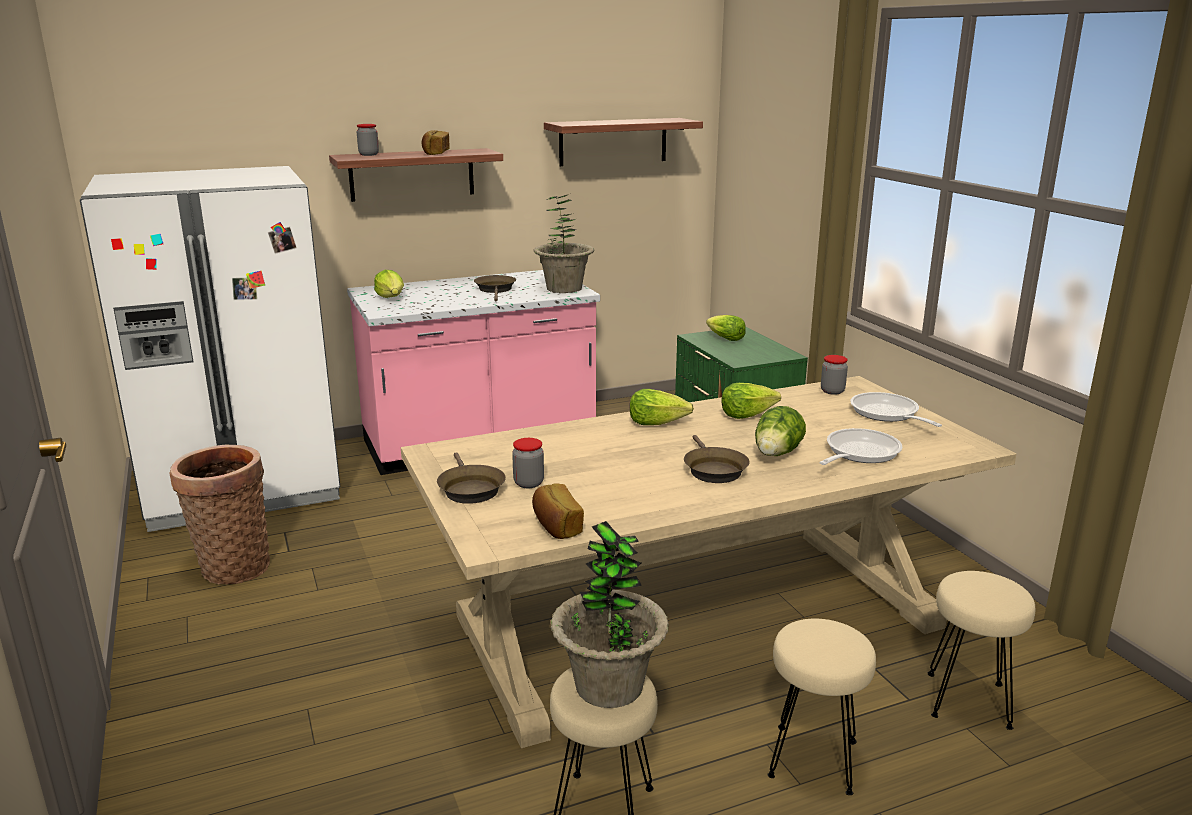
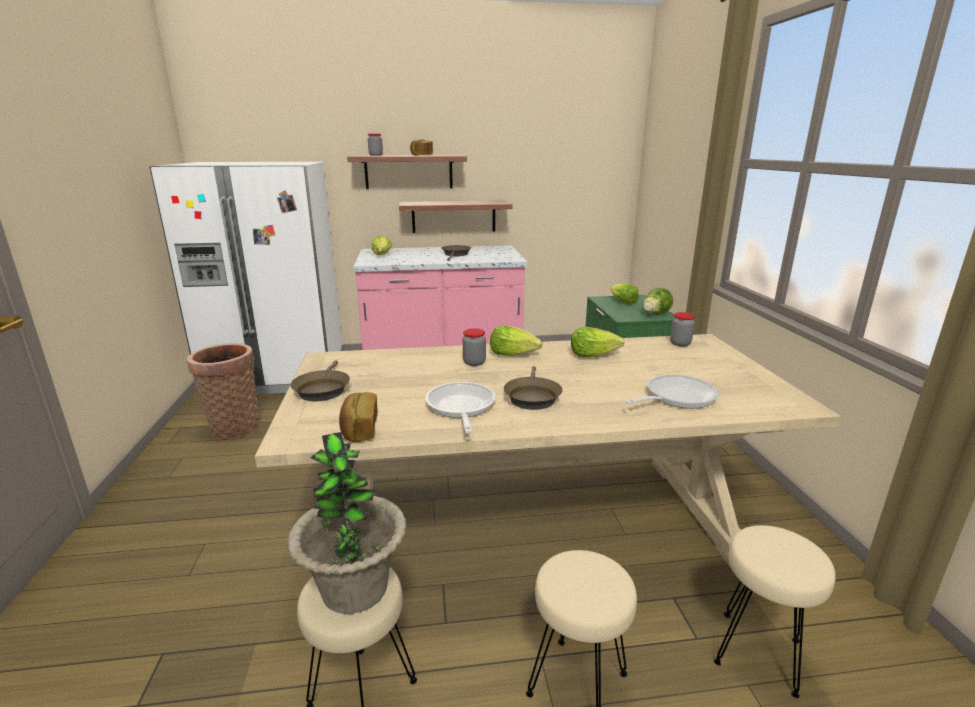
camera: 15 degrees right, 0 degrees up
jar [512,438,544,488] -> jar moved to [463,328,486,366]
potted plant [533,194,594,293] -> none
shelf [544,118,703,166] -> shelf moved to [399,201,512,233]
lettuce [755,406,806,456] -> lettuce moved to [643,288,673,314]
frying pan [850,392,942,427] -> frying pan moved to [425,382,496,433]

